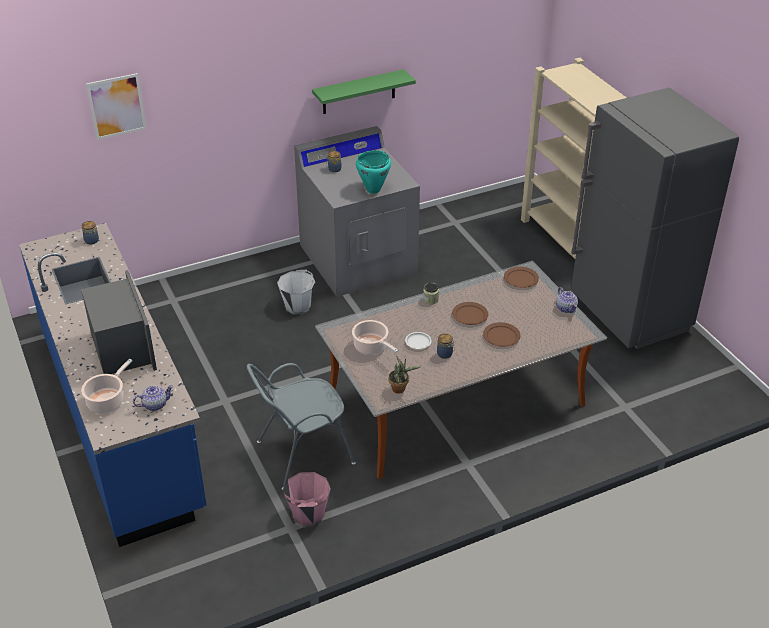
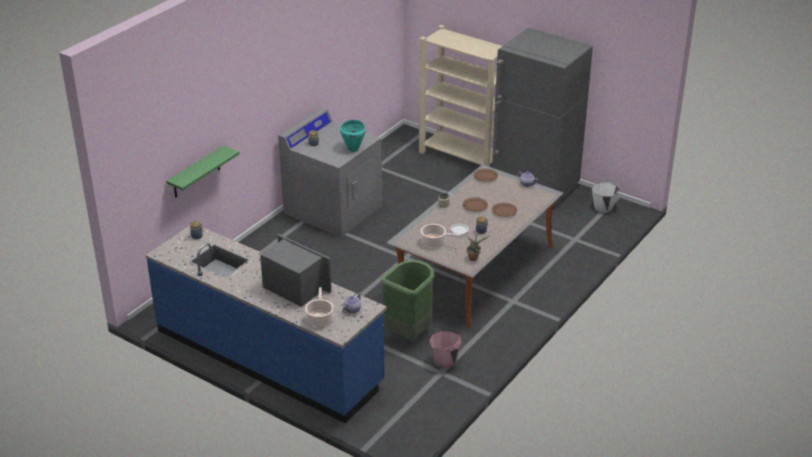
camera: 30 degrees left, 5 degrees down
picture [86,73,147,140] -> none
grey chair [247,363,356,490] -> green trash can [381,260,435,340]
white bucket [277,270,316,314] -> white bucket moved to [592,180,620,213]
green shelf [312,69,416,114] -> green shelf moved to [166,145,240,198]

